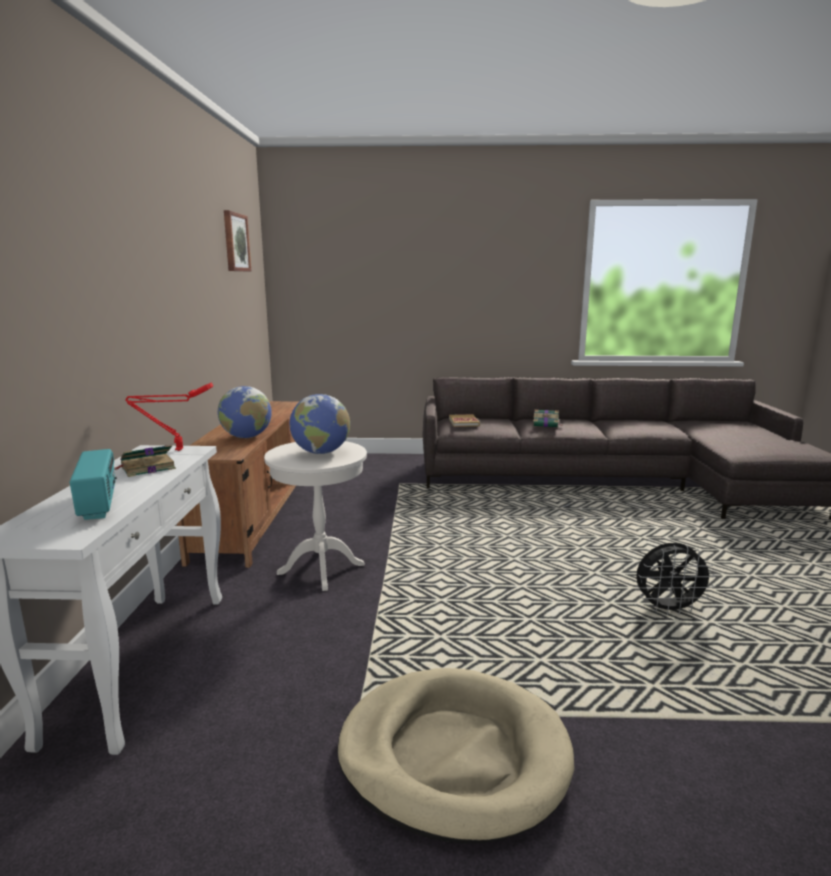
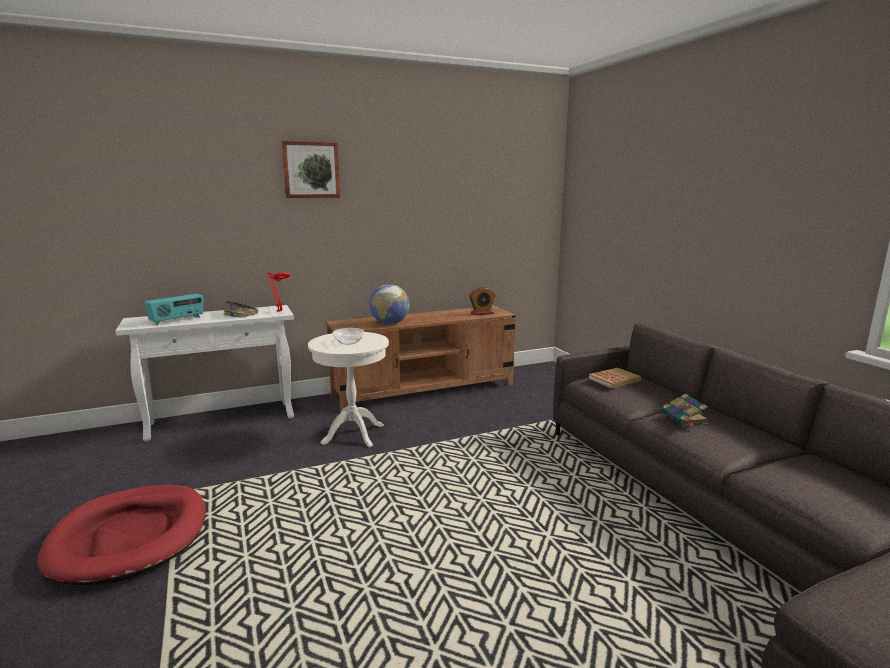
camera: 65 degrees right, 0 degrees up
picture [224,210,251,271] -> picture moved to [281,141,340,198]
globe [290,394,350,454] -> bowl [333,328,364,345]
beige dog bed [337,668,575,843] -> red dog bed [37,485,206,585]
black fan [636,543,715,615] -> none
none -> alarm clock [469,287,496,315]

